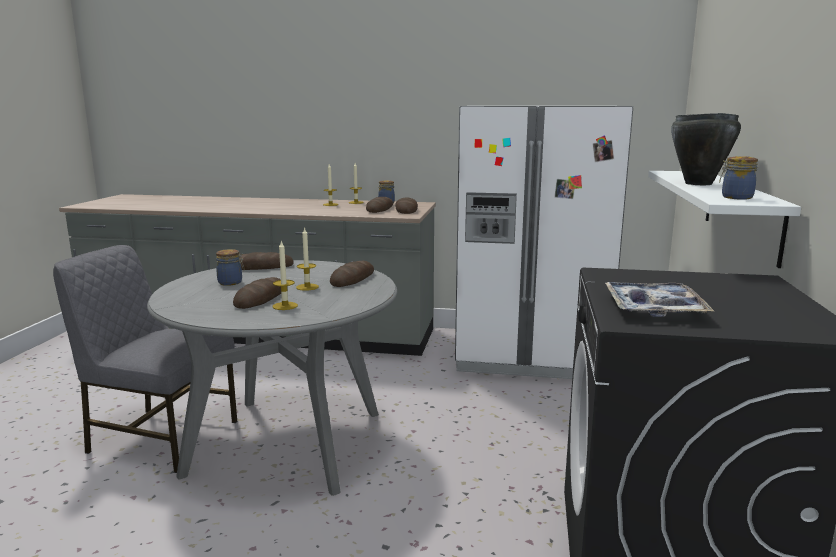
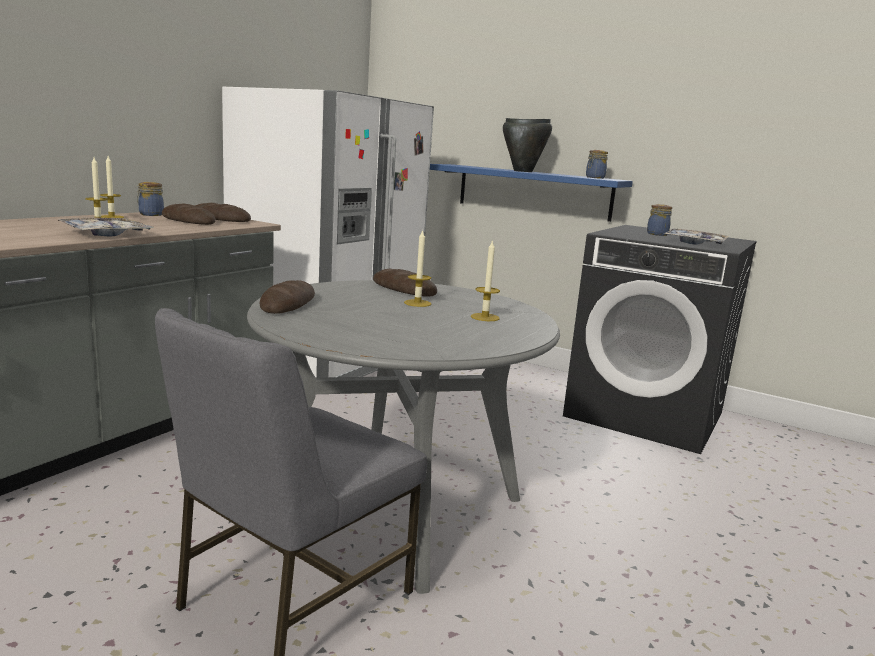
camera: 70 degrees left, 0 degrees up
jar [216,249,245,286] -> jar moved to [647,204,672,236]
bread [233,277,281,309] -> none
white shelf [648,171,801,268] -> blue shelf [430,164,633,222]
none -> tray [58,218,154,236]

